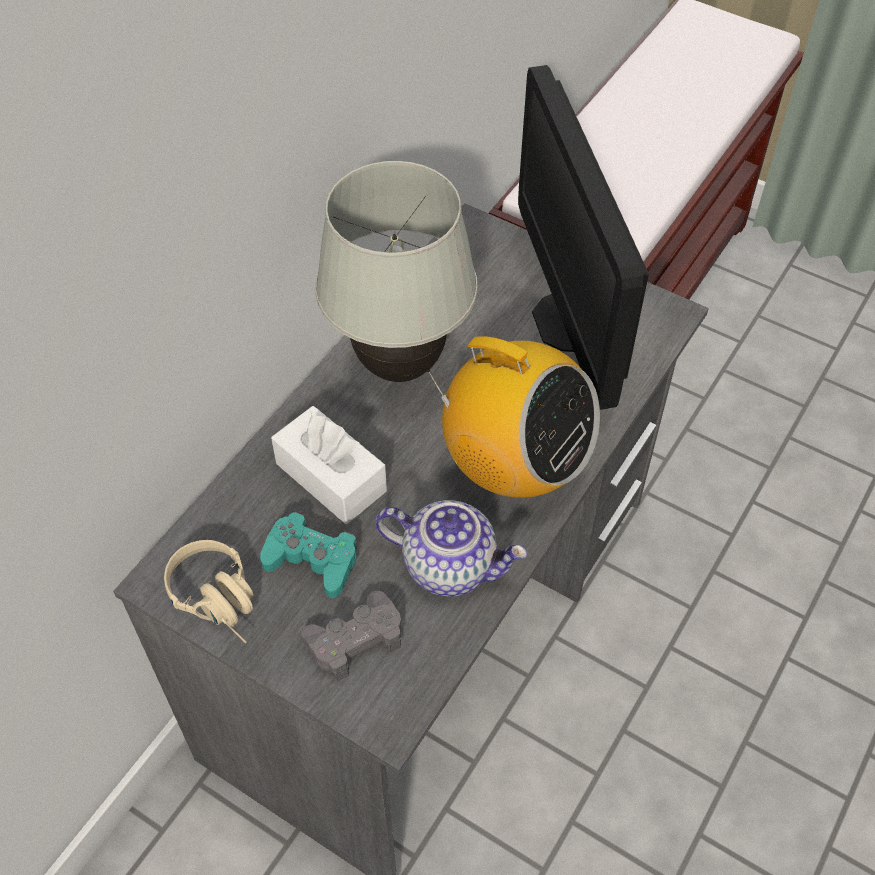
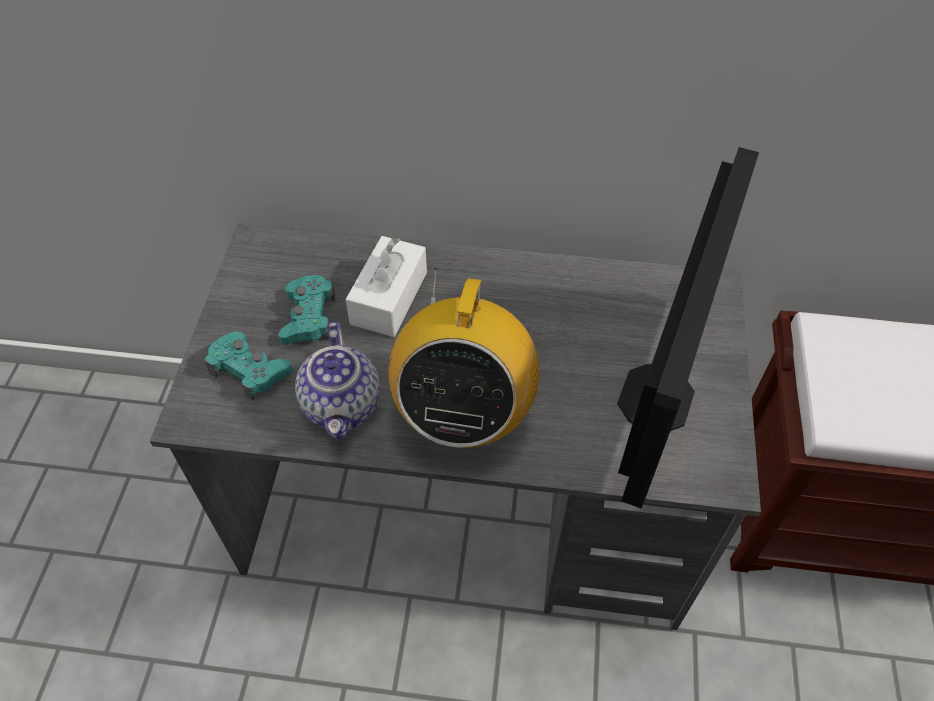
camera: 65 degrees right, 0 degrees up
beige headphones [164,540,254,644] -> none
grey game controller [302,591,401,681] -> turquoise game controller [205,331,292,401]
white table lamp [315,161,478,382] -> none
monitor [518,65,649,410] -> monitor turned 150 degrees clockwise [617,147,759,508]

